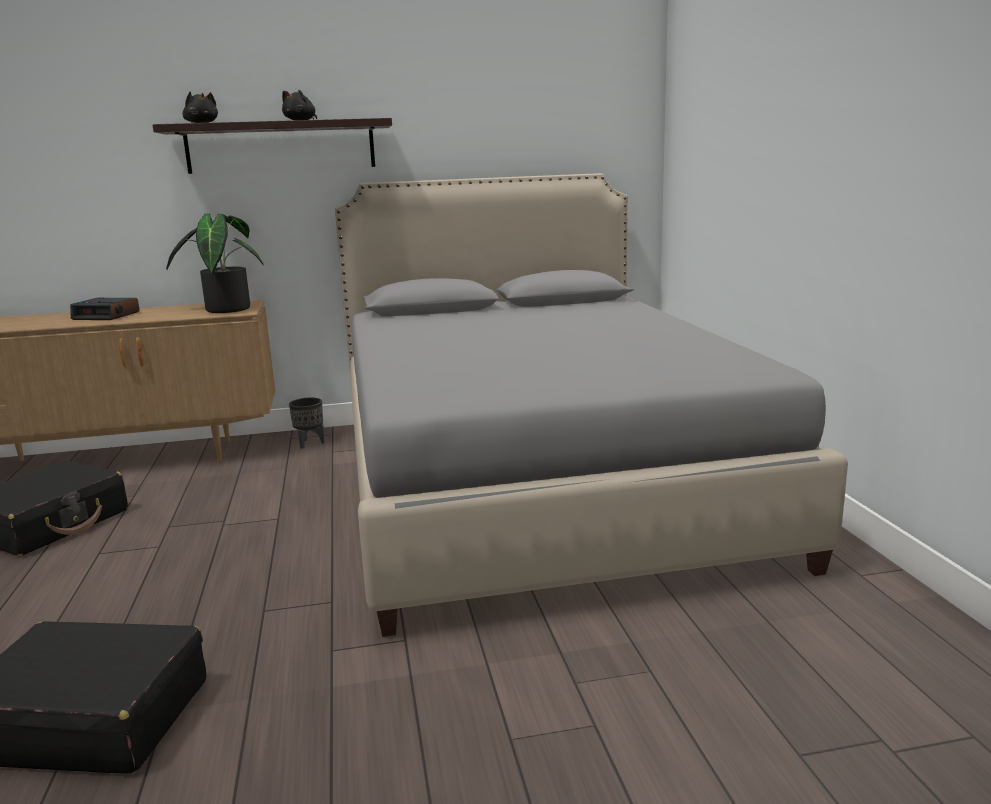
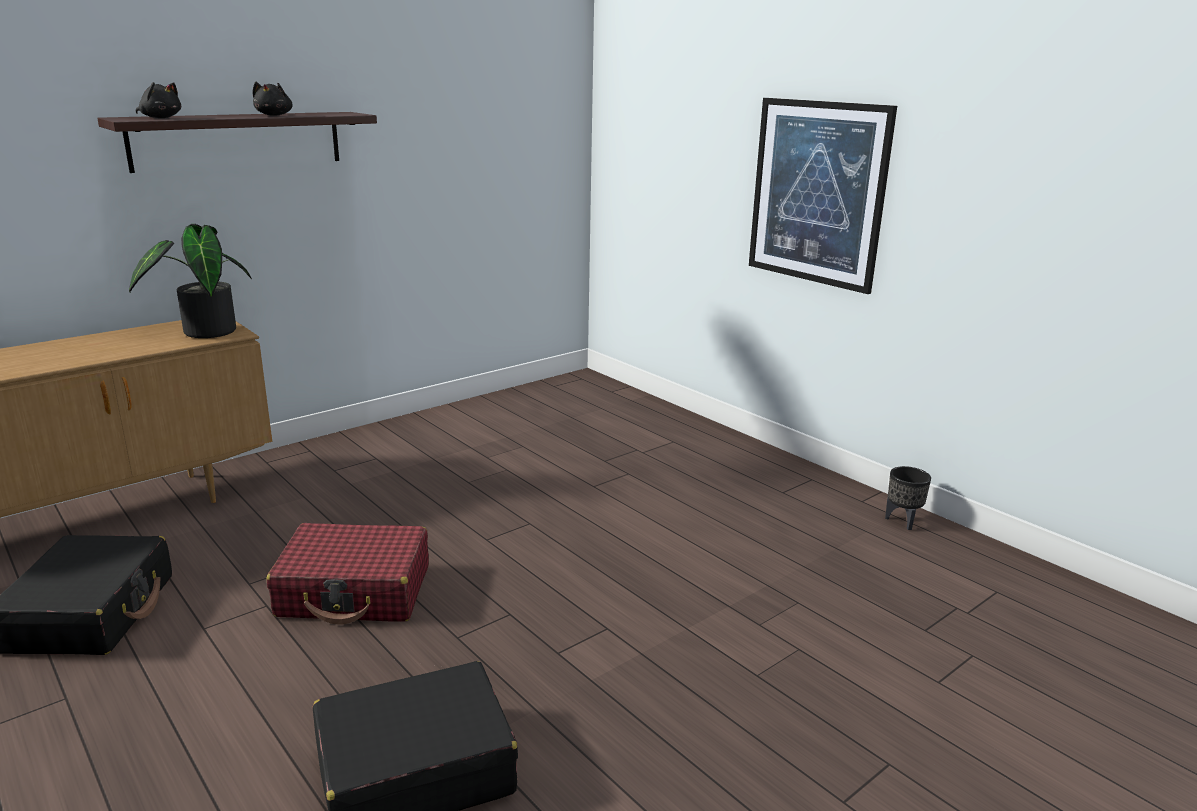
camera: 30 degrees left, 5 degrees up
alarm clock [70,297,140,320] -> none
black planter [289,398,324,449] -> black planter moved to [885,466,931,530]
grey bed [335,173,848,637] -> none
none -> red suitcase [266,523,429,624]
none -> picture [749,98,897,294]

